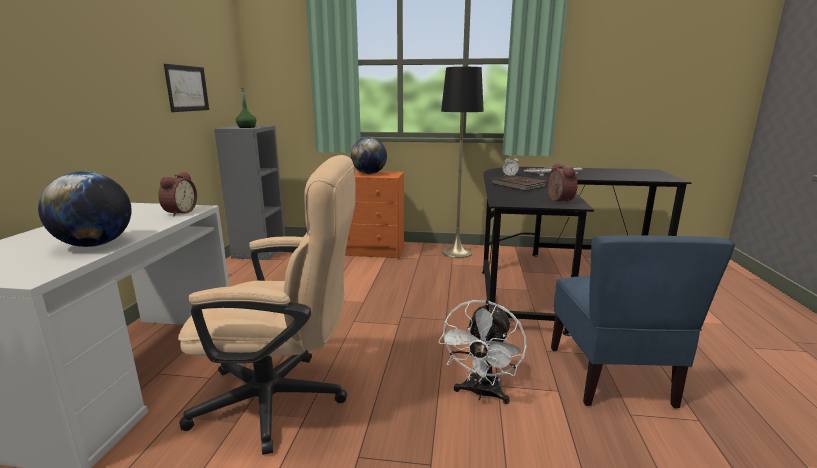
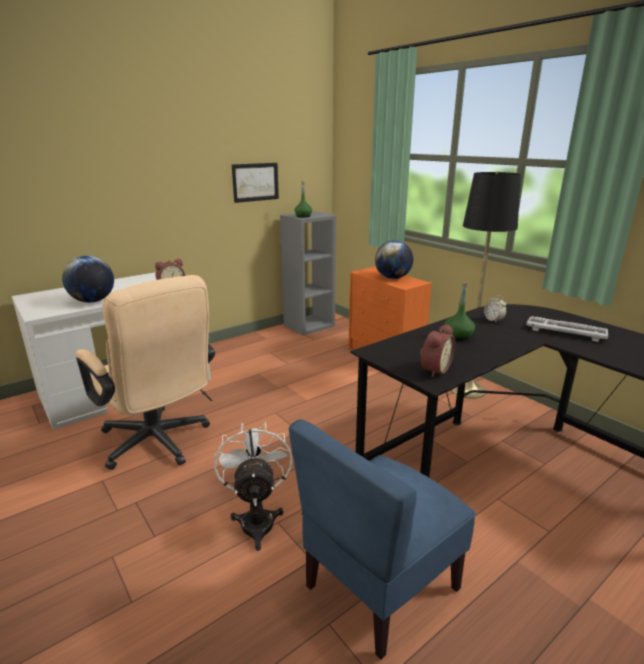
camera: 45 degrees right, 5 degrees up
white fan [438,300,526,404] -> white fan turned 105 degrees clockwise [214,422,292,551]
brown book [492,175,547,191] -> green bottle [445,282,475,340]

